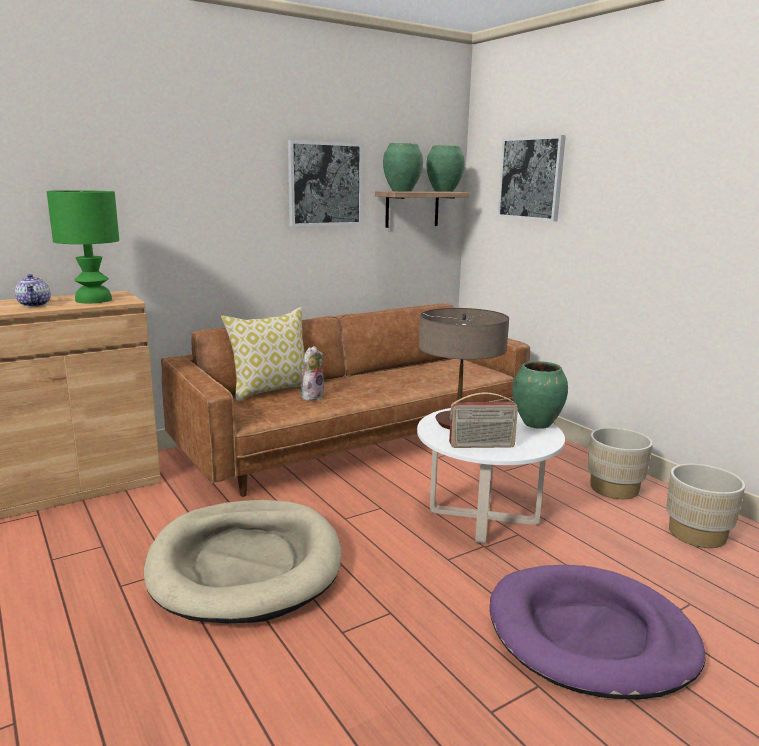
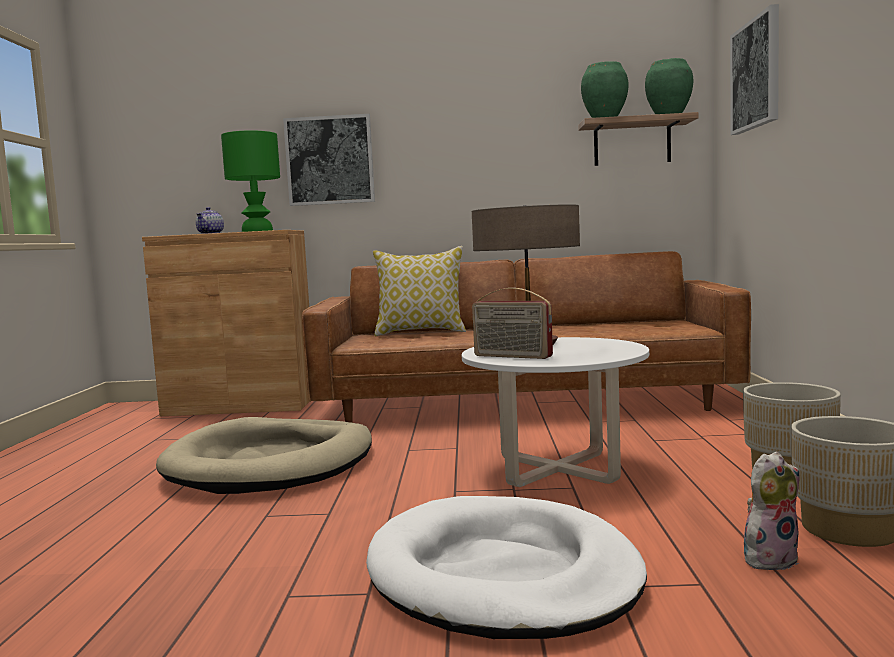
camera: 35 degrees right, 10 degrees down
picture [288,140,363,226] -> picture moved to [283,114,375,206]
plush toy [301,346,324,401] -> plush toy moved to [744,451,800,573]
purple dog bed [490,565,705,700] -> white dog bed [366,496,647,639]
green vase [512,361,568,429] -> none

